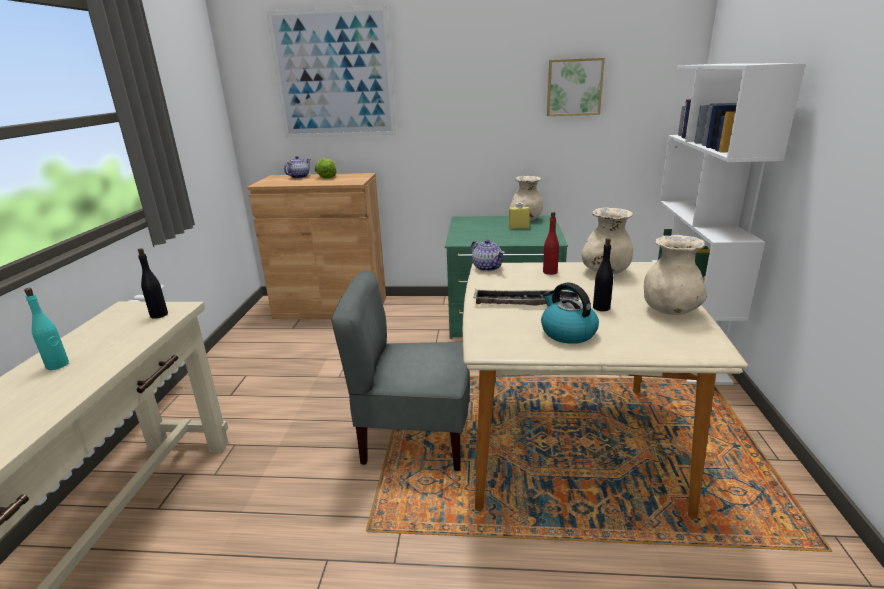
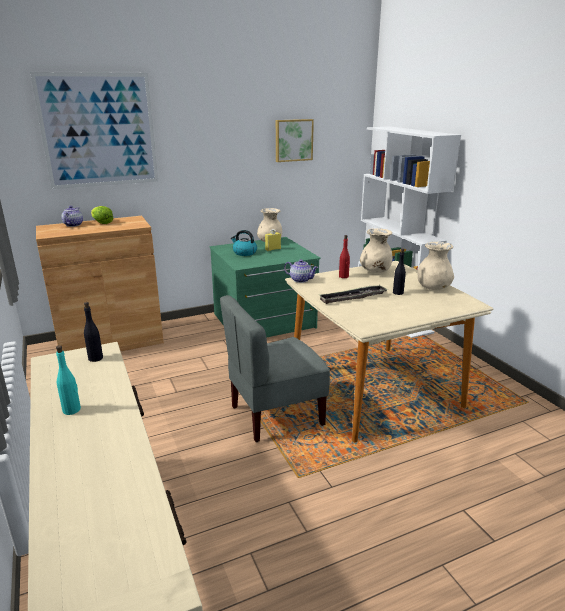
camera: 30 degrees left, 0 degrees up
kettle [541,282,599,344] -> kettle moved to [231,230,257,256]

